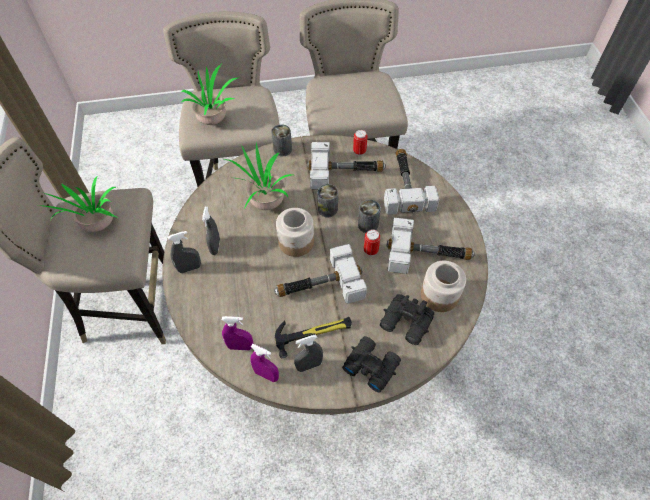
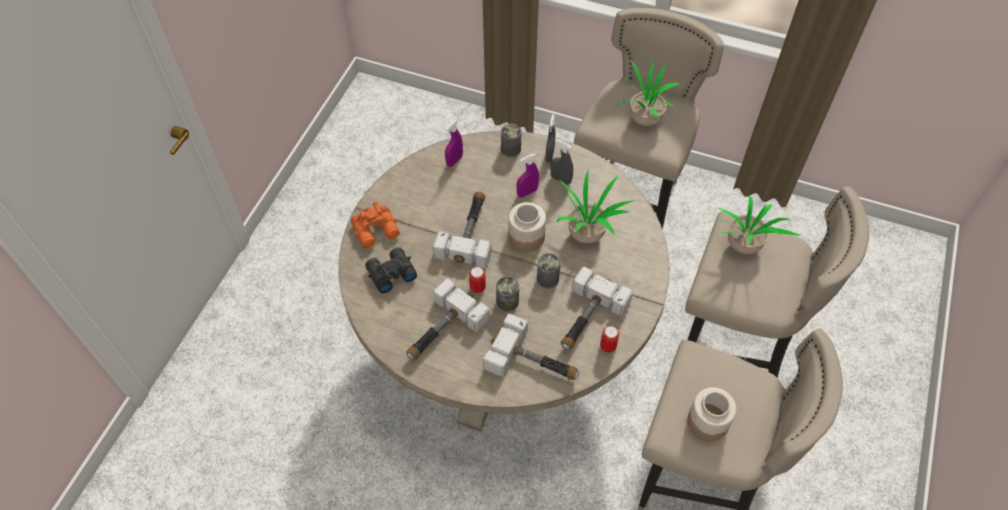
camera: 120 degrees right, 0 degrees up
purple spray bottle [250,344,279,382] -> purple spray bottle moved to [516,154,539,198]
can [271,124,292,156] -> can moved to [501,124,521,157]
hammer [275,317,352,358] -> none
grey spray bottle [294,334,323,372] -> none
black binoculars [342,336,401,393] -> orange binoculars [351,202,400,248]
jar [421,261,466,312] -> jar moved to [687,387,737,441]

